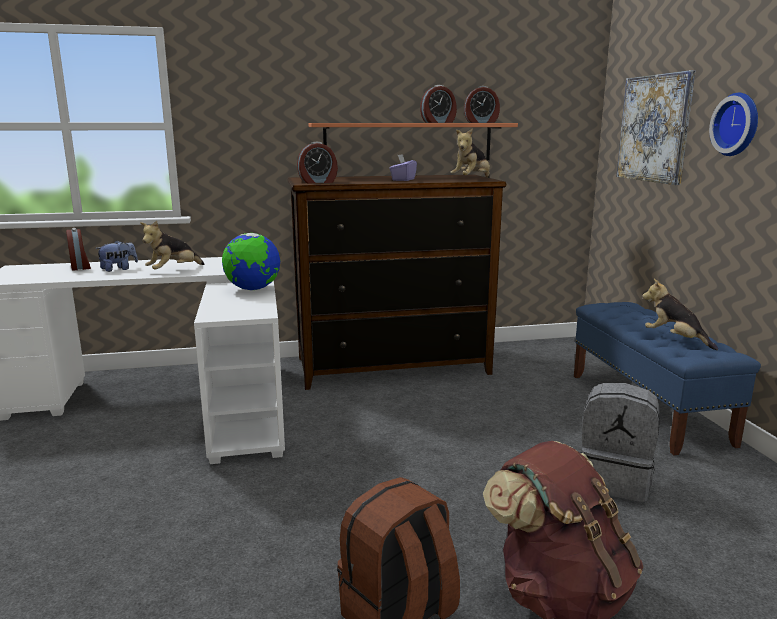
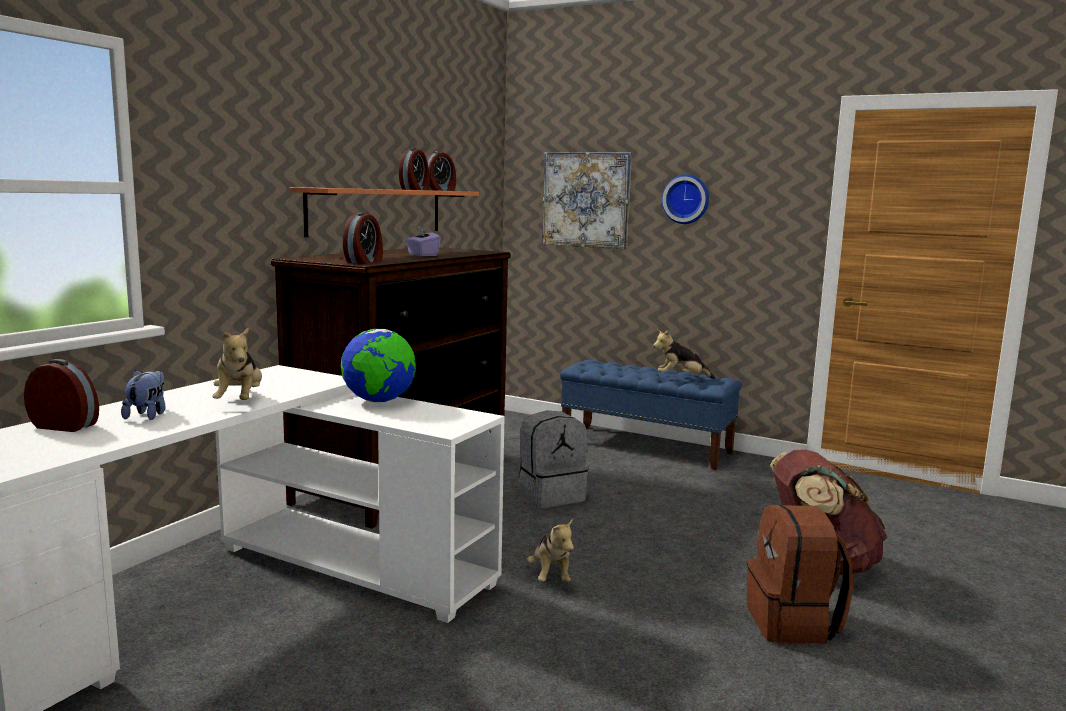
camera: 50 degrees left, 5 degrees down
plush toy [450,128,490,178] -> plush toy moved to [527,518,574,582]
grey backpack [581,383,660,502] -> grey backpack moved to [517,410,588,508]

